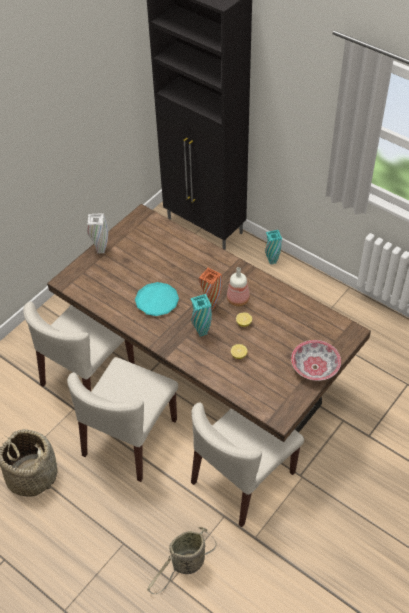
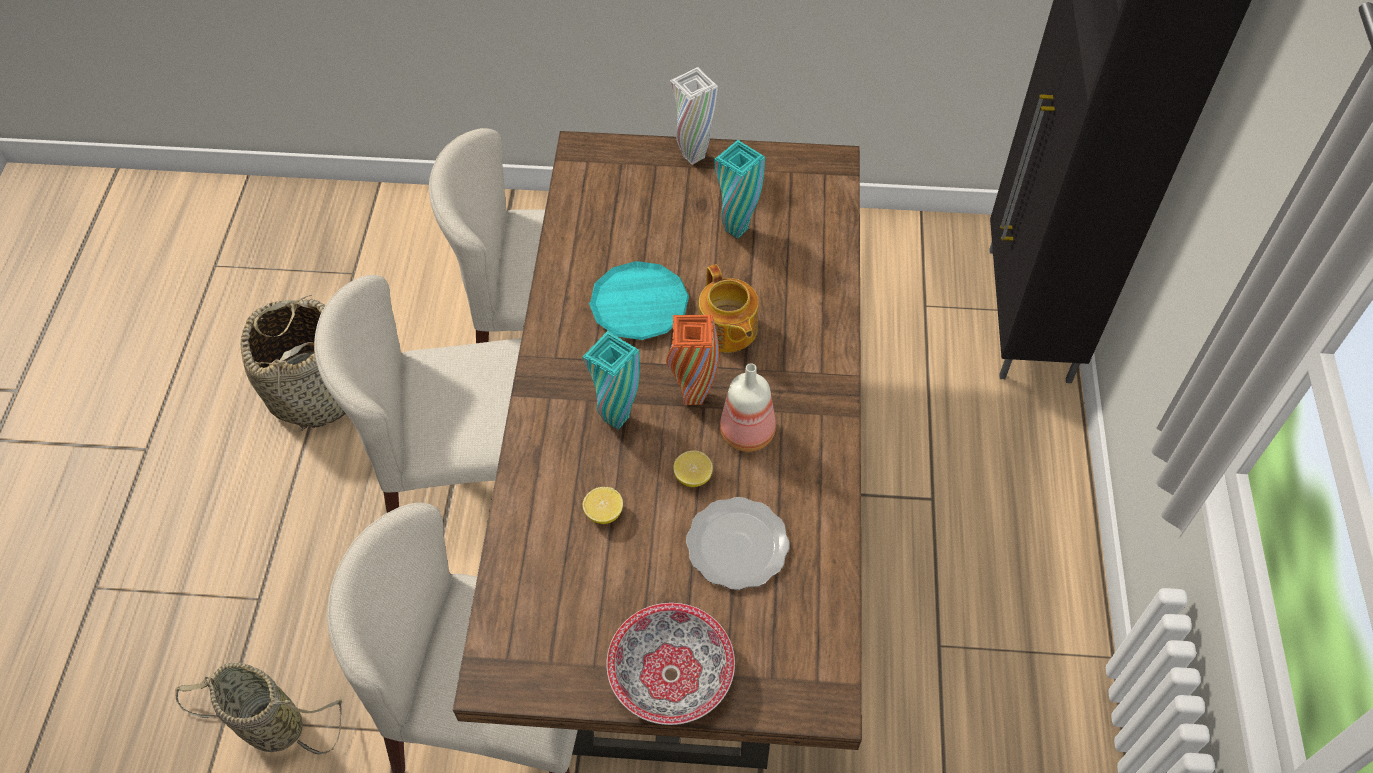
camera: 55 degrees right, 5 degrees up
turquoise vase [265,230,282,265] -> turquoise vase moved to [714,140,765,239]
none -> plate [686,497,790,590]
none -> teapot [699,264,759,353]

